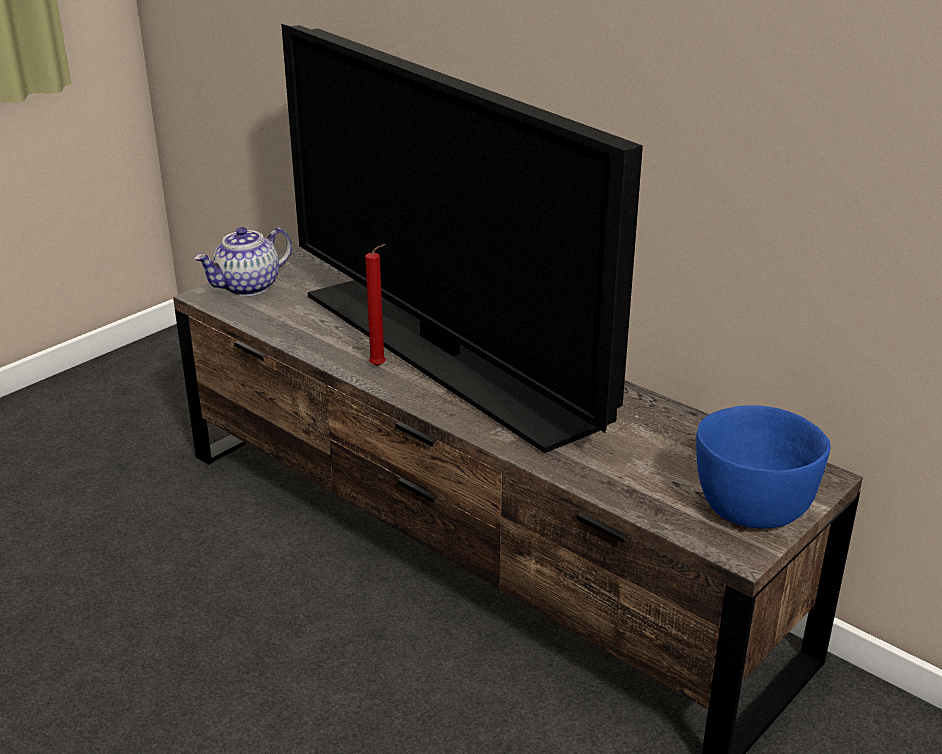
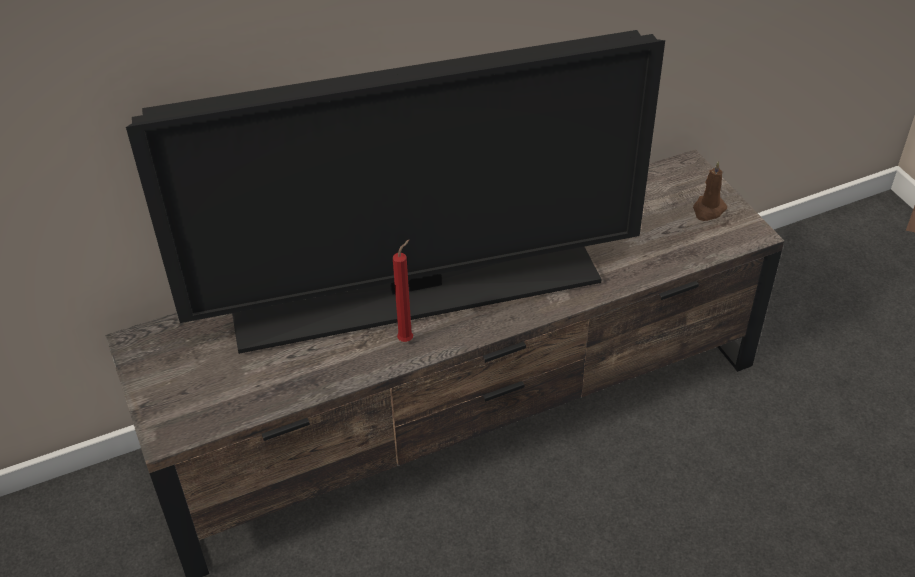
camera: 65 degrees left, 15 degrees up
teapot [194,227,292,296] -> none
blue bowl [696,406,831,529] -> brown candle [693,161,727,221]

